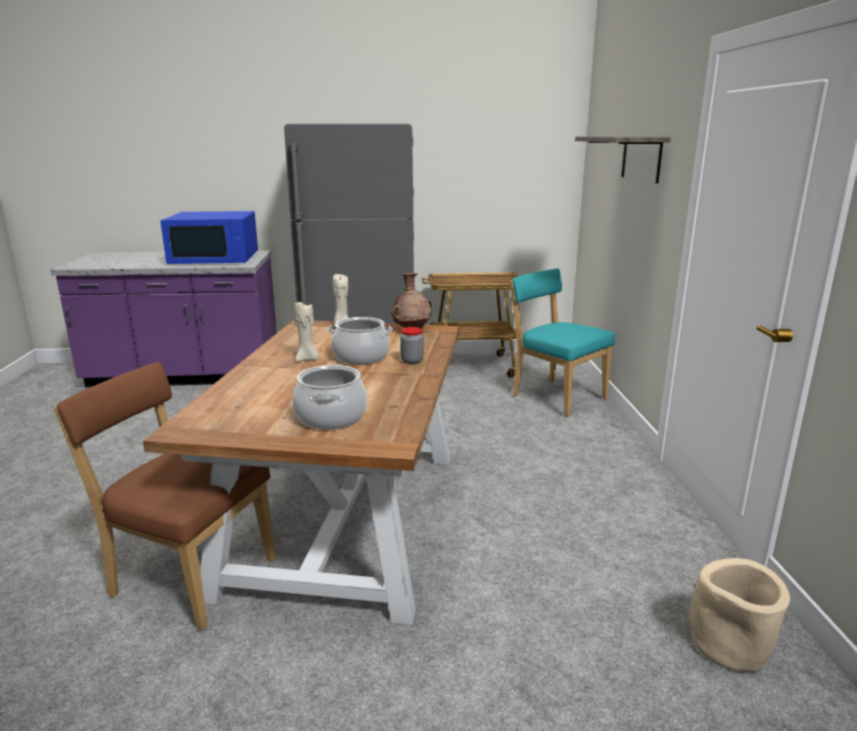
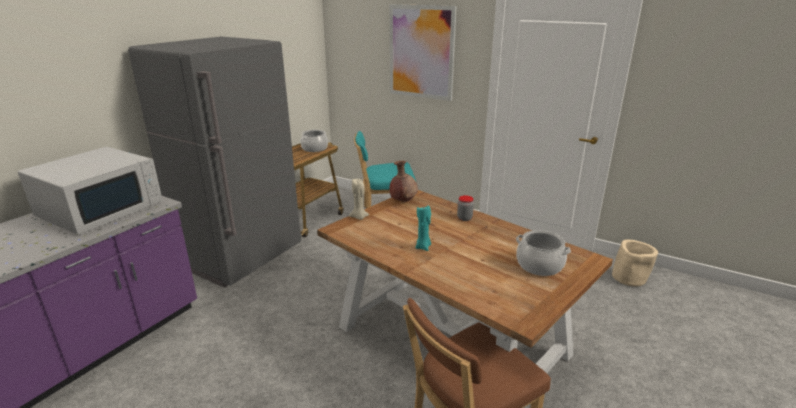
camera: 55 degrees left, 5 degrees up
blue microwave [160,211,258,264] -> white microwave [18,147,163,235]
beige candle [294,302,319,361] -> turquoise candle [416,206,431,251]
cooking pot [328,317,393,365] -> cooking pot moved to [300,130,328,152]
shelf [575,137,671,183] -> picture [390,4,457,101]

